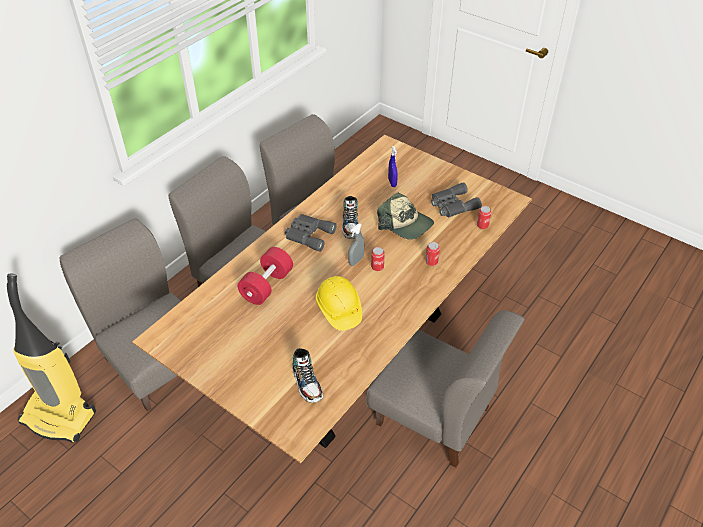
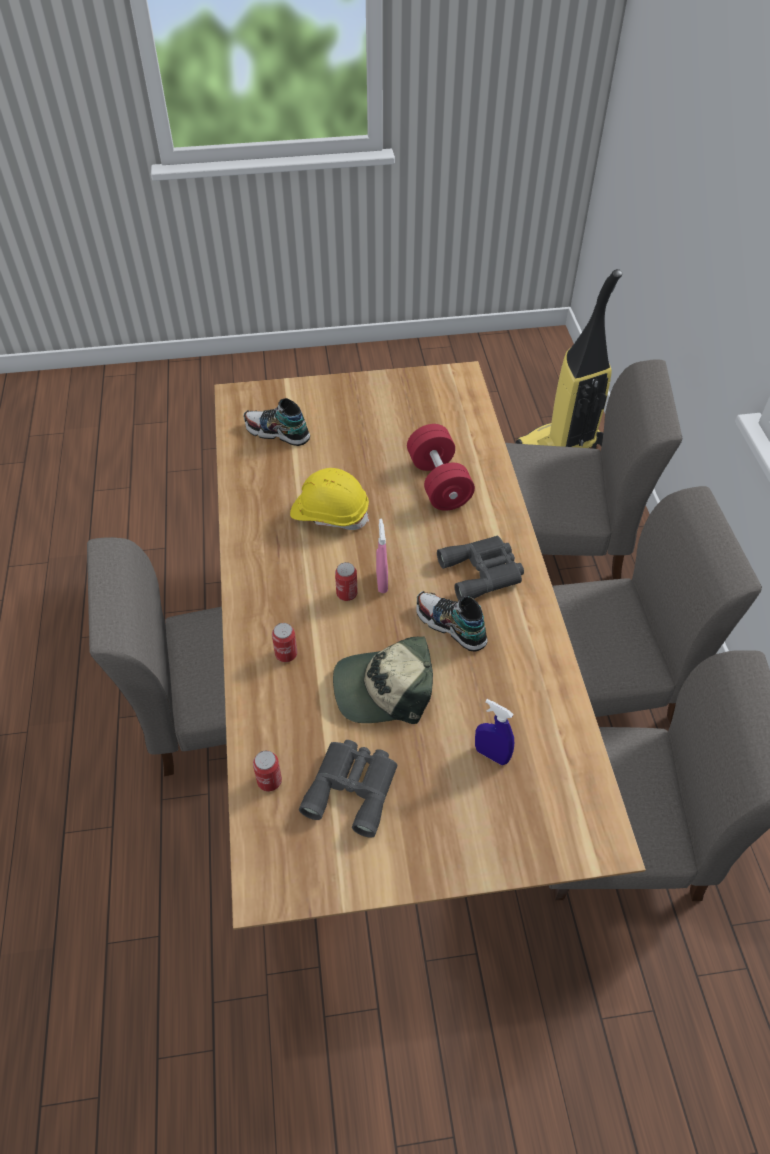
camera: 135 degrees right, 5 degrees up
grey spray bottle [348,223,364,266] -> pink spray bottle [376,519,388,593]

